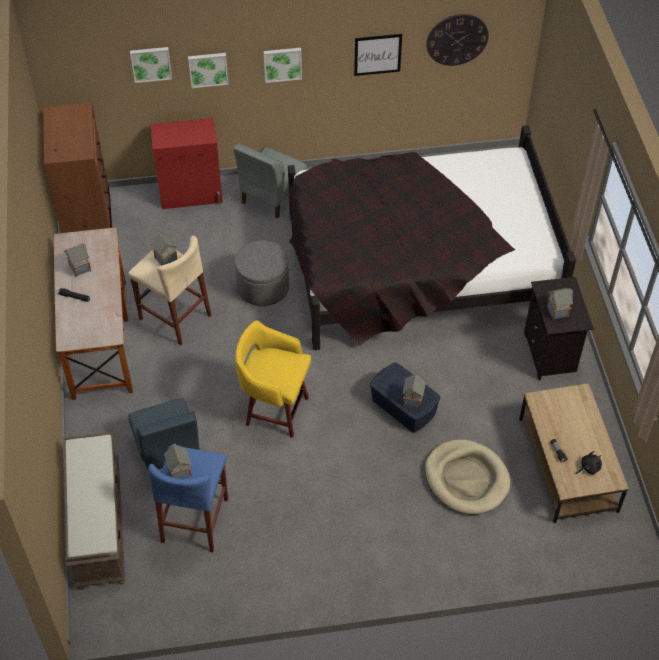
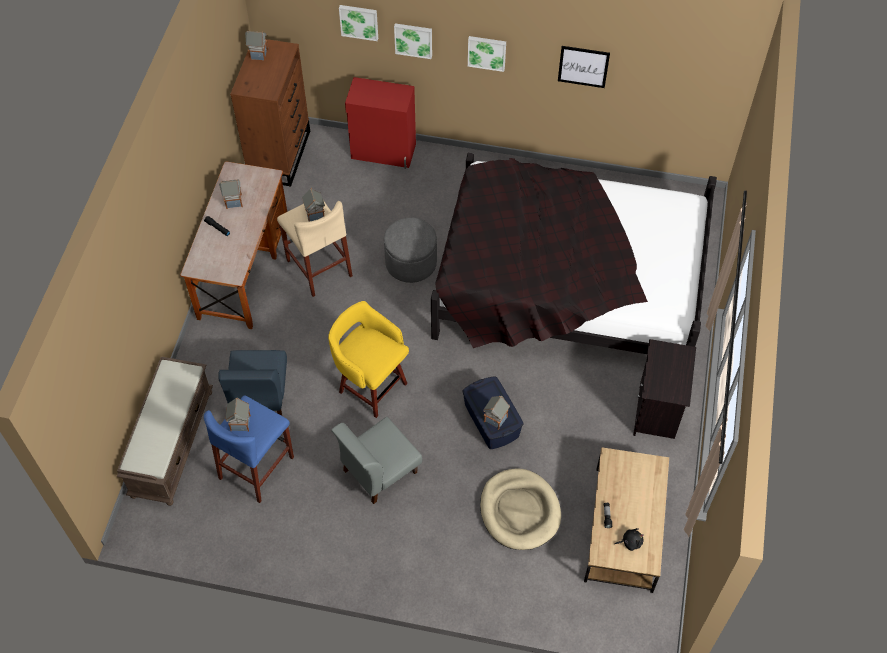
camera: 20 degrees right, 5 degrees up
grey chair [234,143,307,218] -> grey chair moved to [331,417,422,504]
wall clock [426,14,489,66] -> none
toy house [547,288,573,320] -> toy house moved to [245,30,269,61]

